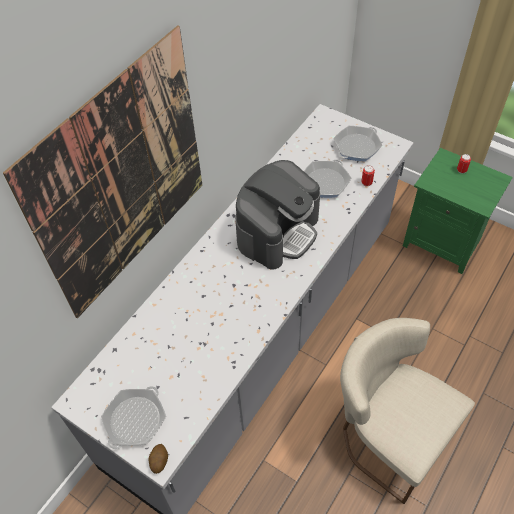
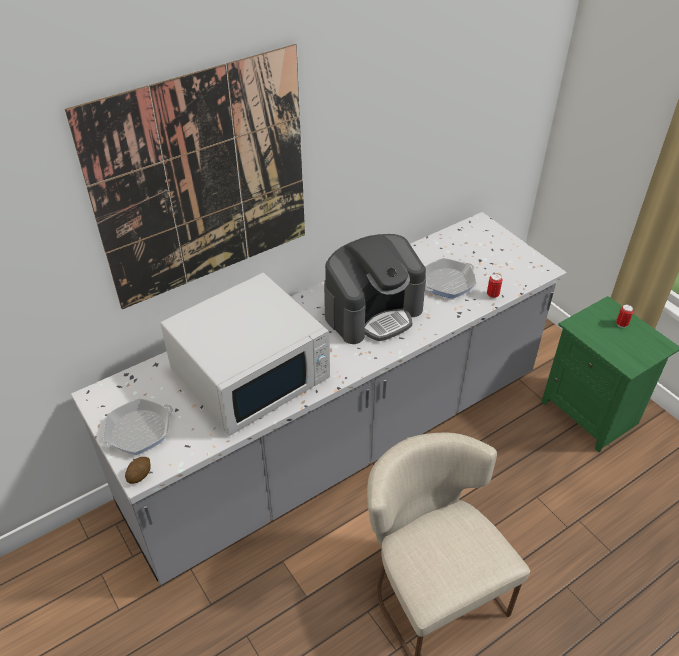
camera: 20 degrees right, 10 degrees down
frying pan [333,126,382,162] -> none
none -> white microwave [160,273,330,436]

